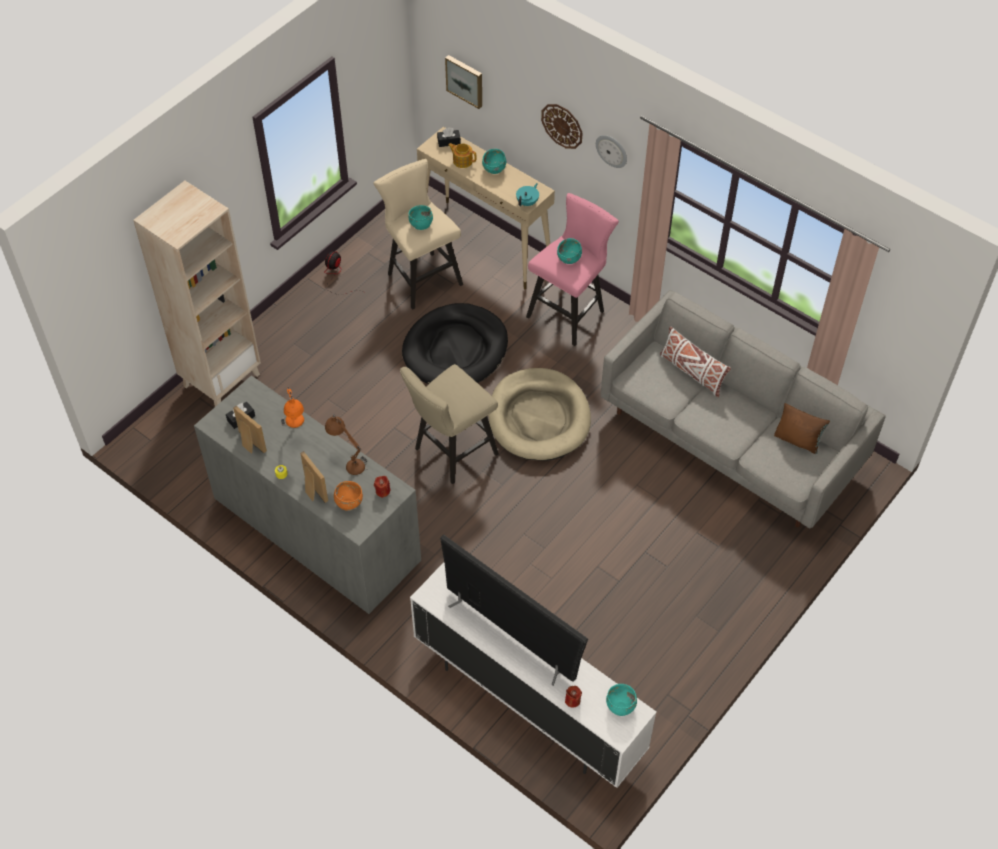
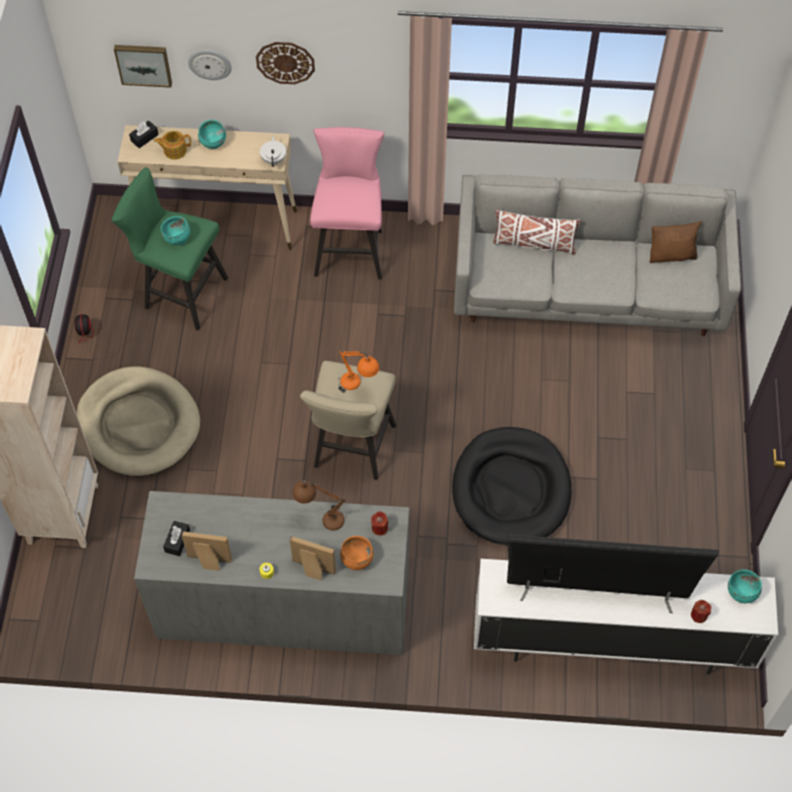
camera: 35 degrees left, 5 degrees up
orange table lamp [281,387,304,428] -> orange table lamp moved to [338,350,379,393]
beige stool [374,159,463,310] -> green stool [112,167,228,331]
black dog bed [402,303,508,384] -> black dog bed moved to [452,427,572,546]
beige dog bed [488,368,591,461] -> beige dog bed moved to [77,366,200,477]
turquoise teapot [516,183,539,206] -> white teapot [260,135,286,167]
turquoise bowl [557,238,582,264] -> none
wall clock [596,135,627,168] -> wall clock moved to [188,50,232,80]

